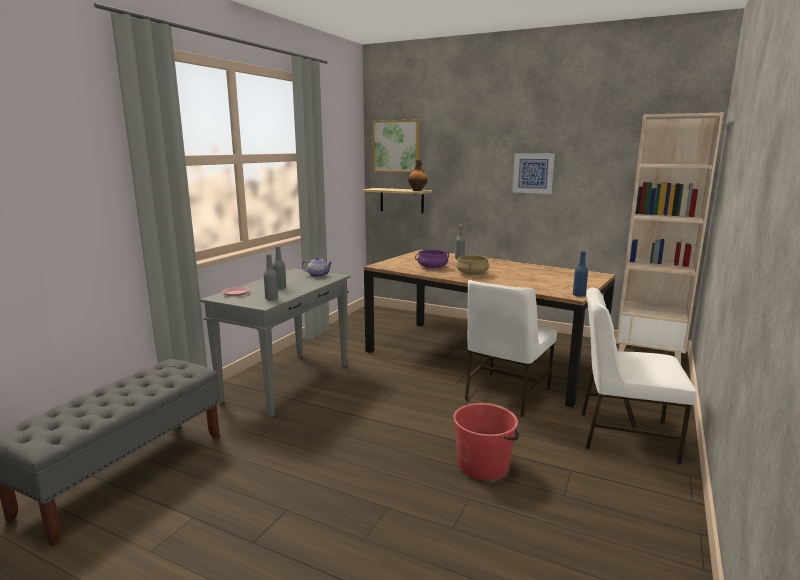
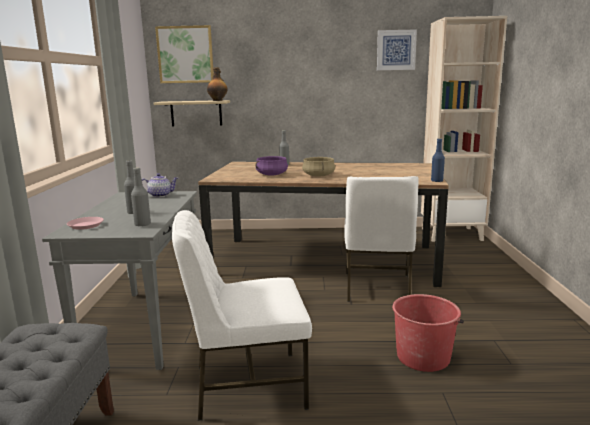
camera: 25 degrees left, 0 degrees up
picture [512,153,555,194] -> picture moved to [377,29,417,70]
white chair [581,288,697,464] -> white chair moved to [172,210,312,421]

